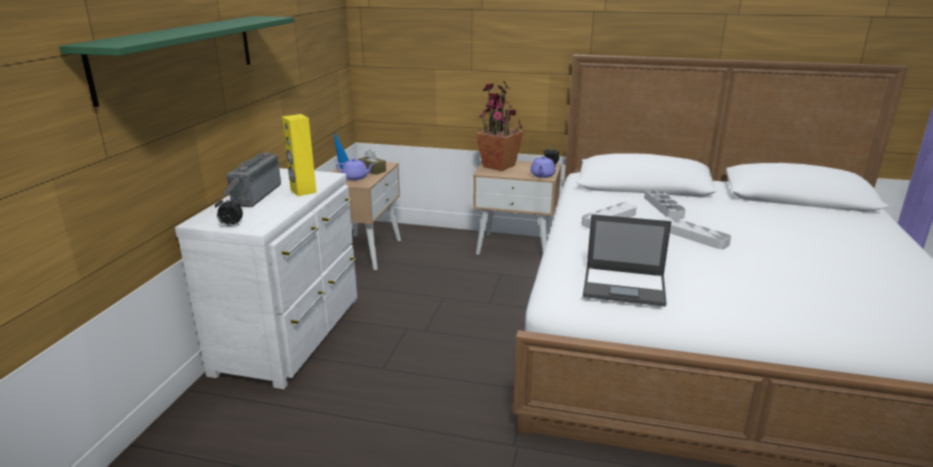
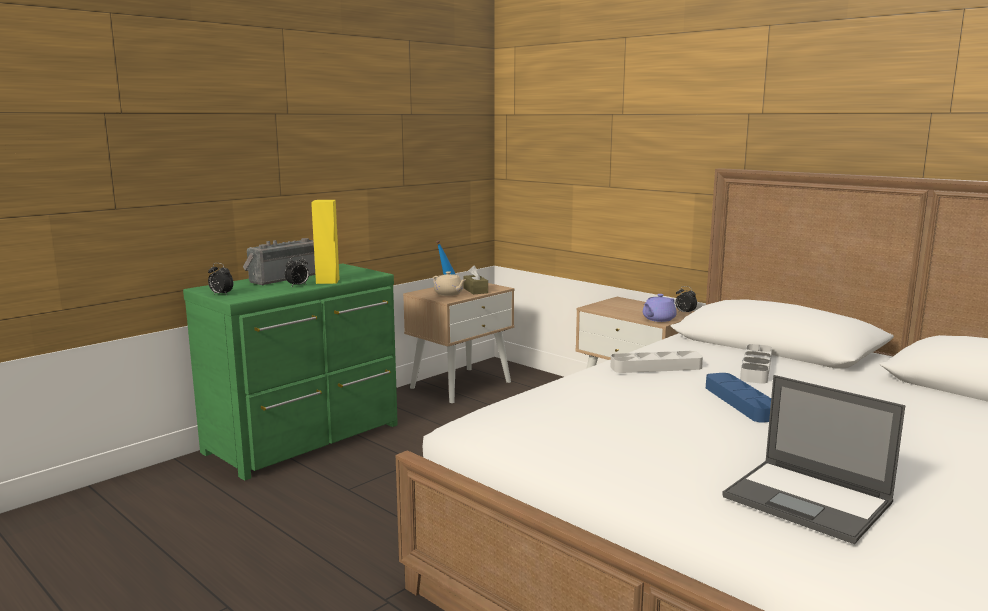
camera: 30 degrees right, 10 degrees down
green shelf [59,16,294,107] -> none
white dresser [175,168,357,389] -> green dresser [183,264,398,481]
purple teapot [336,158,374,180] -> beige teapot [433,271,465,296]
potted plant [476,81,523,171] -> none
laptop [583,214,671,307] -> laptop moved to [722,375,905,544]
grey tray [660,216,731,249] -> blue tray [706,373,771,423]
none -> alarm clock [285,255,309,286]

